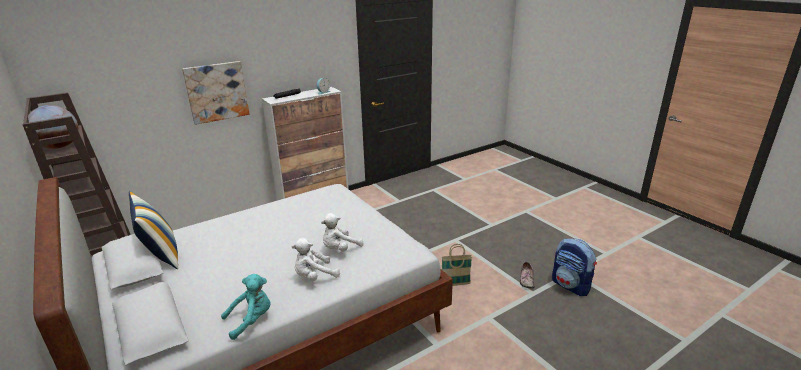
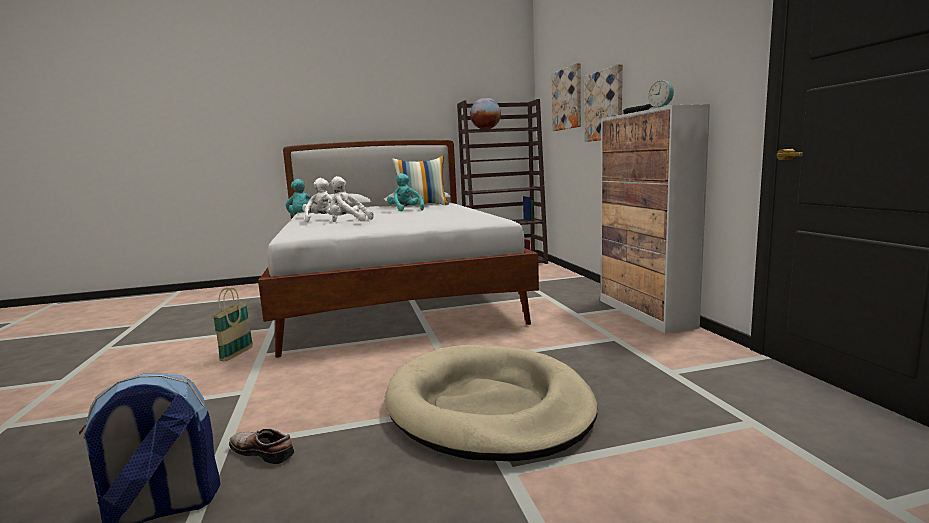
camera: 110 degrees right, 15 degrees down
white plush toy [321,213,364,251] -> white plush toy turned 60 degrees counterclockwise [330,176,374,221]
basket [442,244,472,286] -> basket moved to [212,288,253,361]
none -> beige dog bed [385,345,598,461]
none -> turquoise plush toy [387,173,424,211]
none -> picture [552,63,581,131]

